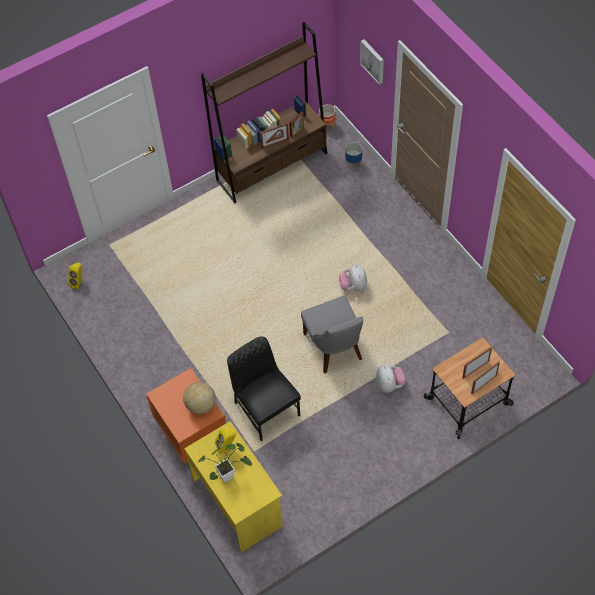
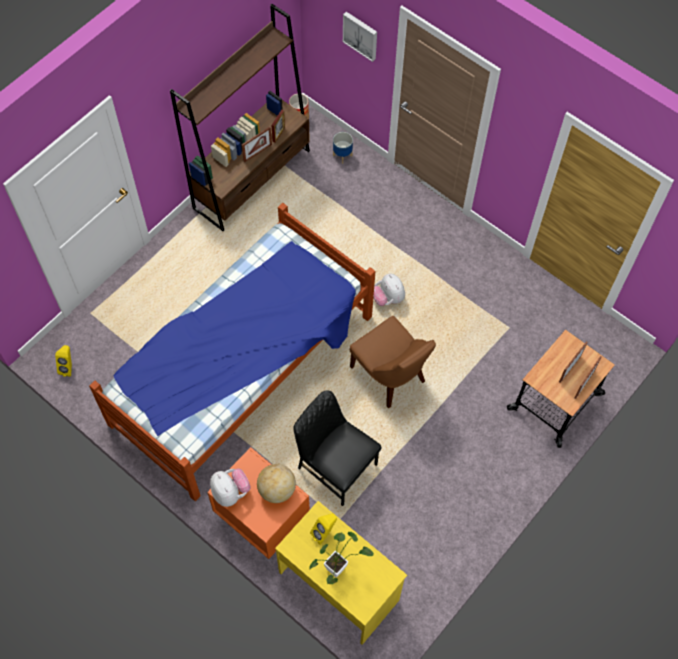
camera: 20 degrees left, 5 degrees up
grey chair [301,296,363,374] -> brown chair [350,316,436,408]
plush toy [376,365,406,393] -> plush toy moved to [210,468,251,507]
none -> bed [89,203,375,501]

